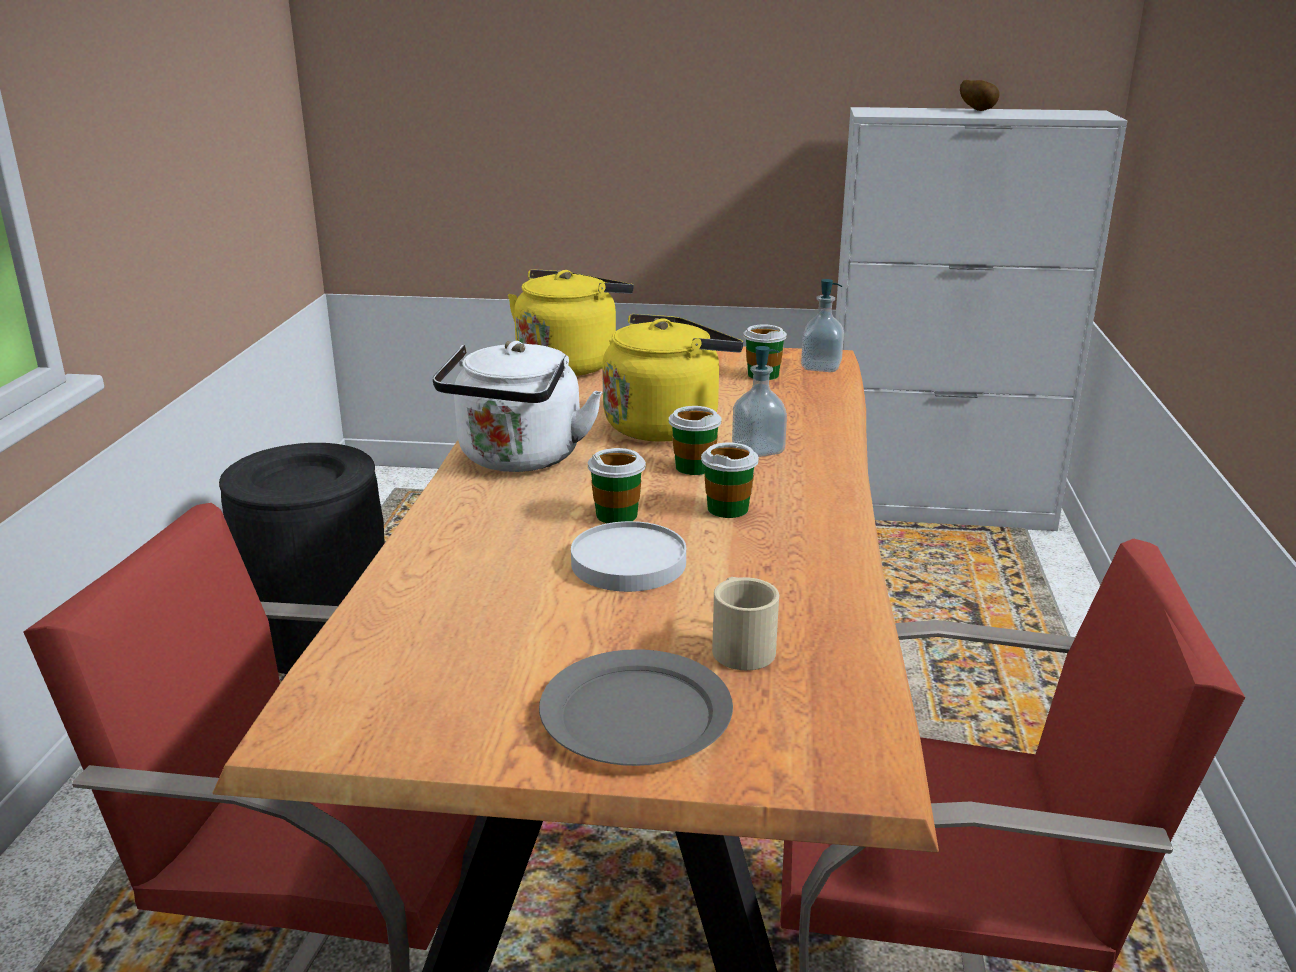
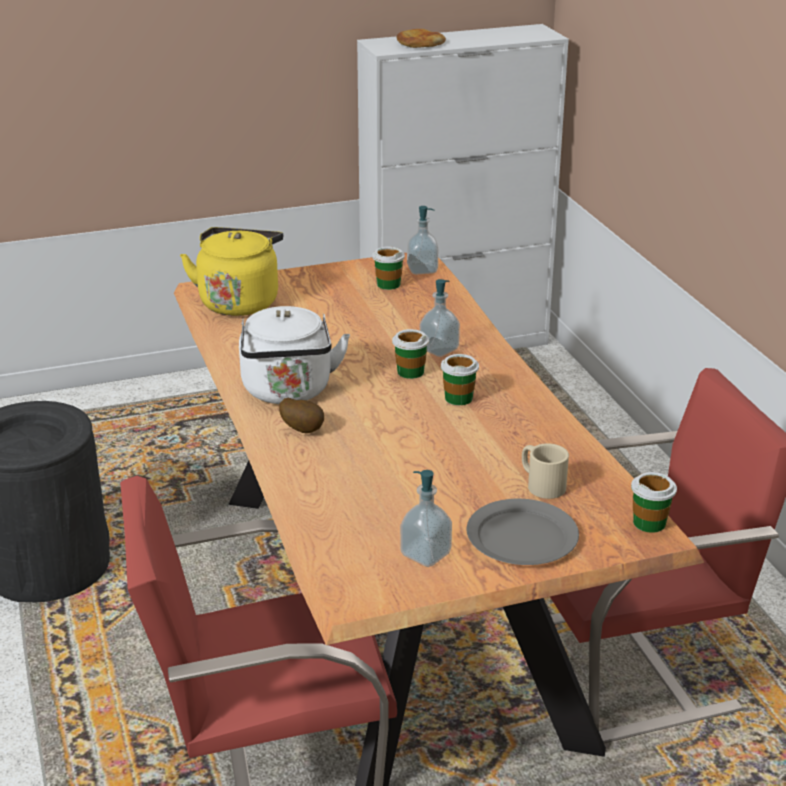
camera: 25 degrees left, 5 degrees up
white plate [571,521,686,592] -> none
cup [588,448,646,523] -> cup moved to [631,472,677,533]
yellow kettle [602,314,743,442] -> none
potato [960,80,1000,111] -> potato moved to [279,398,324,433]
none -> bread [396,29,446,48]
none -> soap dispenser [400,470,452,567]

